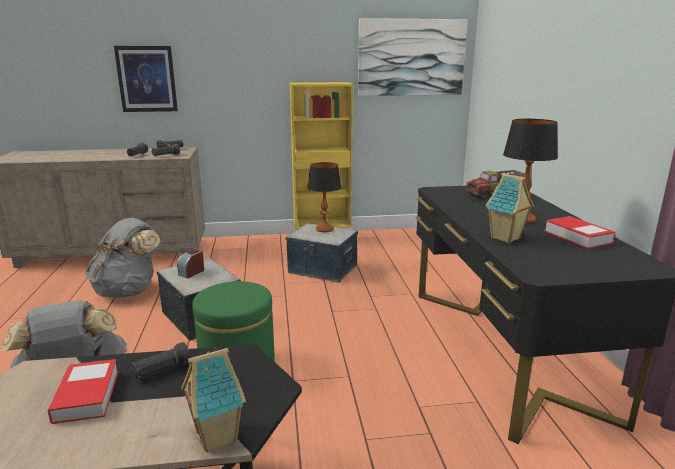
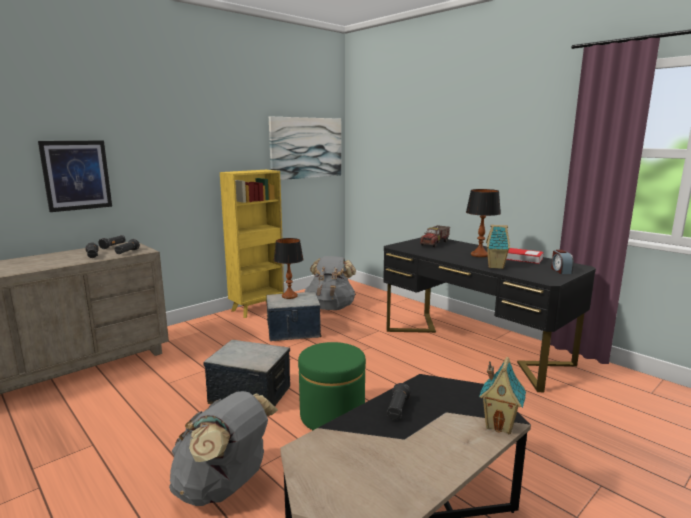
camera: 35 degrees left, 5 degrees down
book [48,359,118,424] -> none
grey backpack [85,217,161,298] -> grey backpack moved to [305,256,356,310]
alarm clock [177,249,204,279] -> alarm clock moved to [551,250,574,274]

